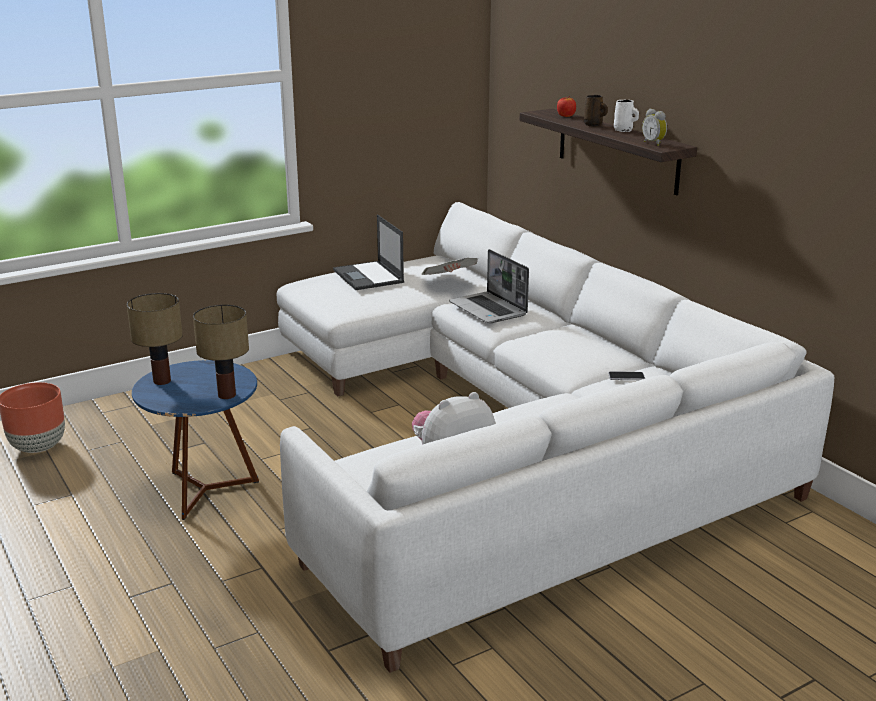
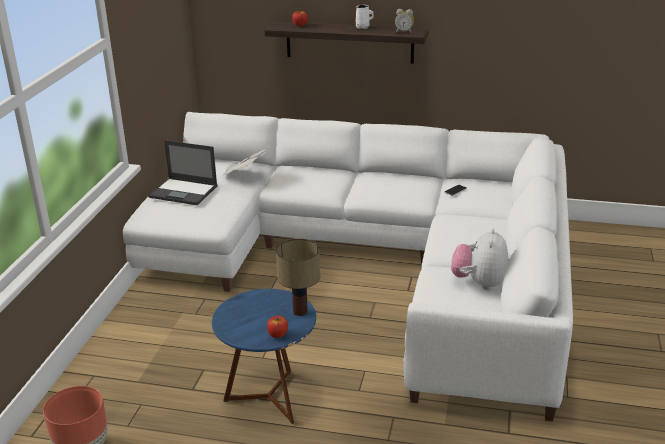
camera: 45 degrees left, 5 degrees up
table lamp [126,293,183,385] -> none
laptop [449,249,529,323] -> none
brown mug [584,95,607,127] -> none
none -> apple [267,316,288,338]

